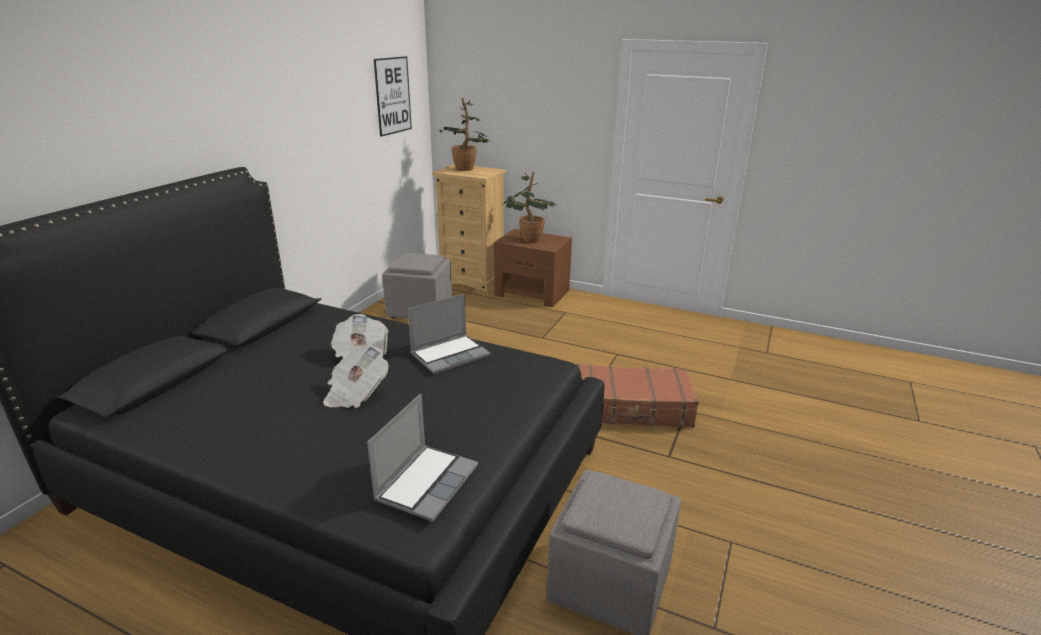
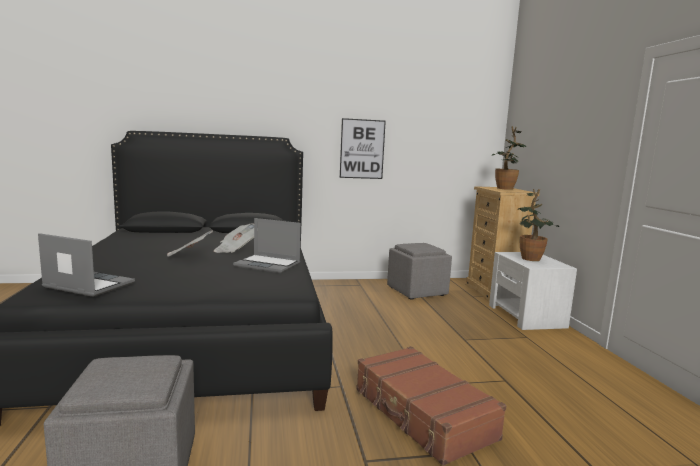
camera: 55 degrees right, 15 degrees down
laptop [367,394,478,522] -> laptop turned 150 degrees counterclockwise [38,233,135,297]
picture [374,56,412,137] -> picture moved to [340,118,386,179]
brown nightstand [494,229,572,307] -> white nightstand [489,252,577,330]

